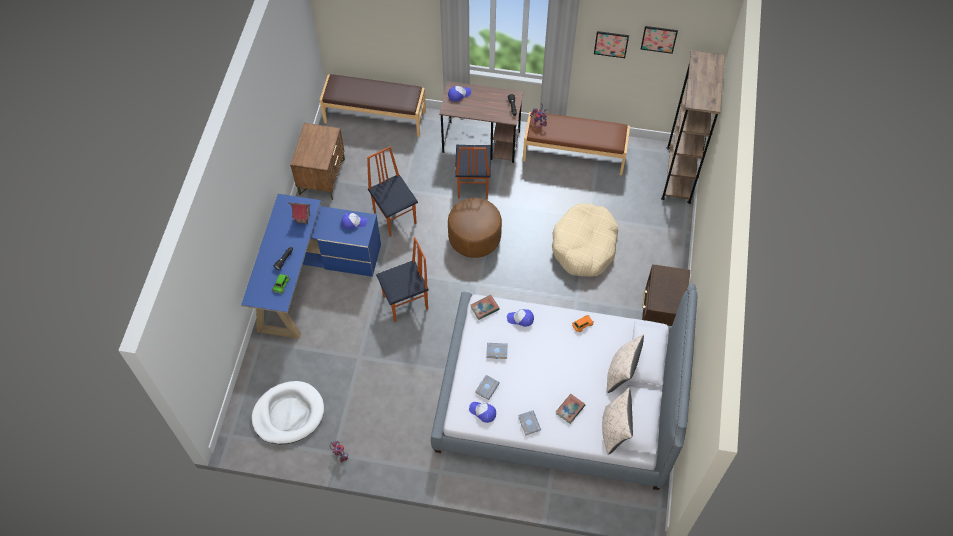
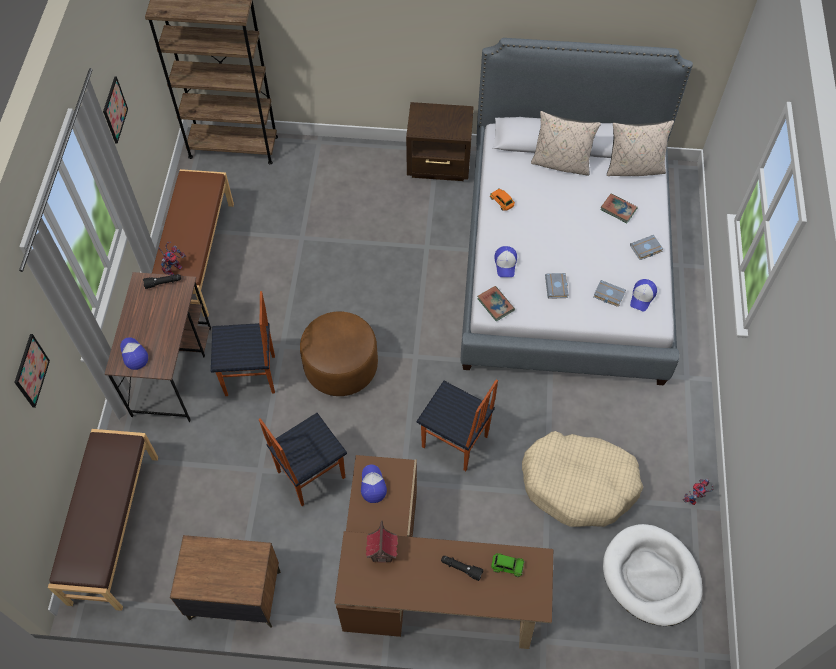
camera: 95 degrees left, 0 degrees up
blue desk [241,194,381,339] -> brown desk [334,455,553,649]
chair [376,237,429,322] -> chair turned 150 degrees clockwise [417,379,498,471]
beige dog bed [552,203,618,277] -> beige dog bed moved to [522,431,643,527]
picture [640,26,678,54] -> picture moved to [14,334,50,408]

